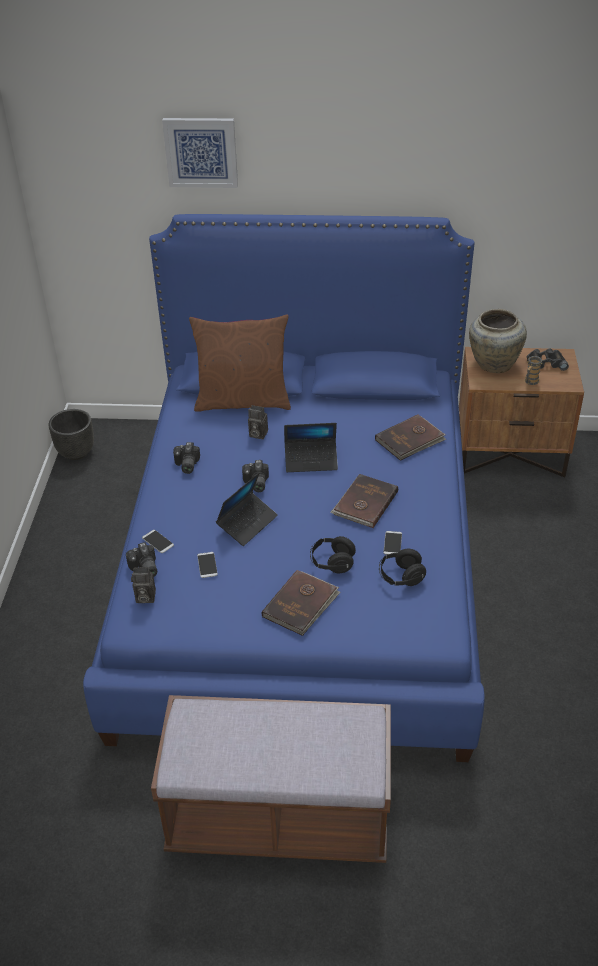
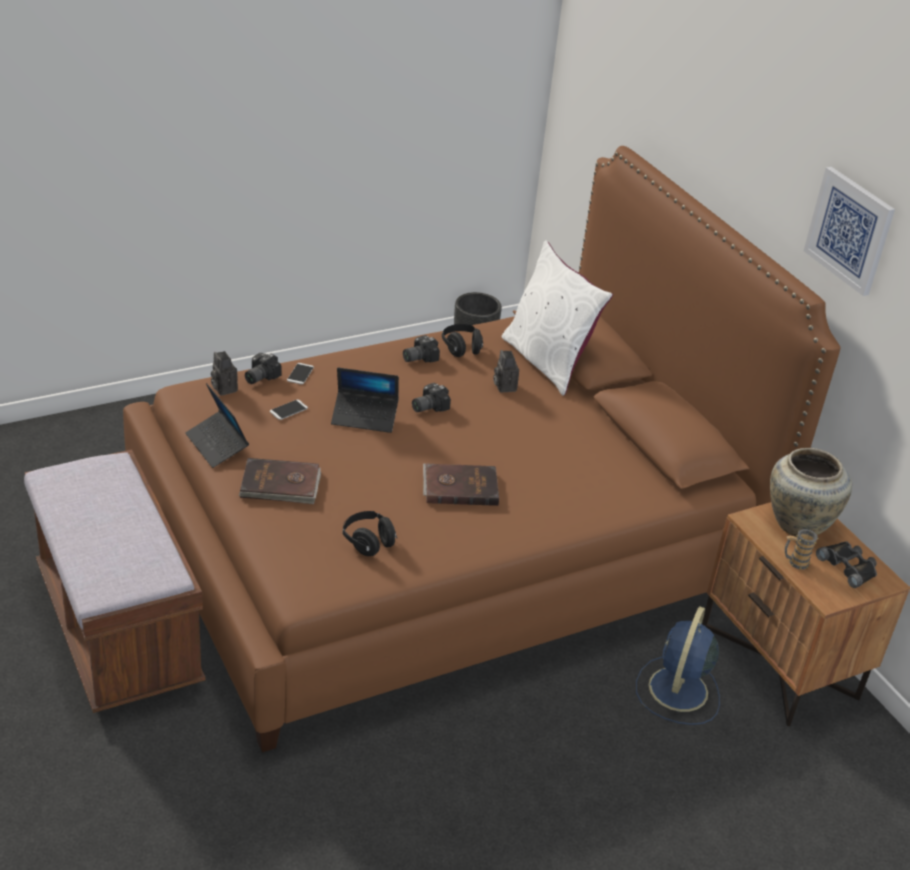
camera: 55 degrees right, 5 degrees down
blue bed [83,214,485,762] -> brown bed [123,146,841,752]
picture [162,118,238,188] -> picture moved to [804,167,895,296]
brown pillow [189,315,291,412] -> white pillow [501,240,613,395]
laptop [284,423,338,472] -> laptop moved to [186,383,249,468]
black headphones [310,536,356,573] -> black headphones moved to [442,324,483,357]
brown book [375,414,446,461] -> none
phone [383,531,402,555] -> none
none -> blue fan [636,606,720,725]

